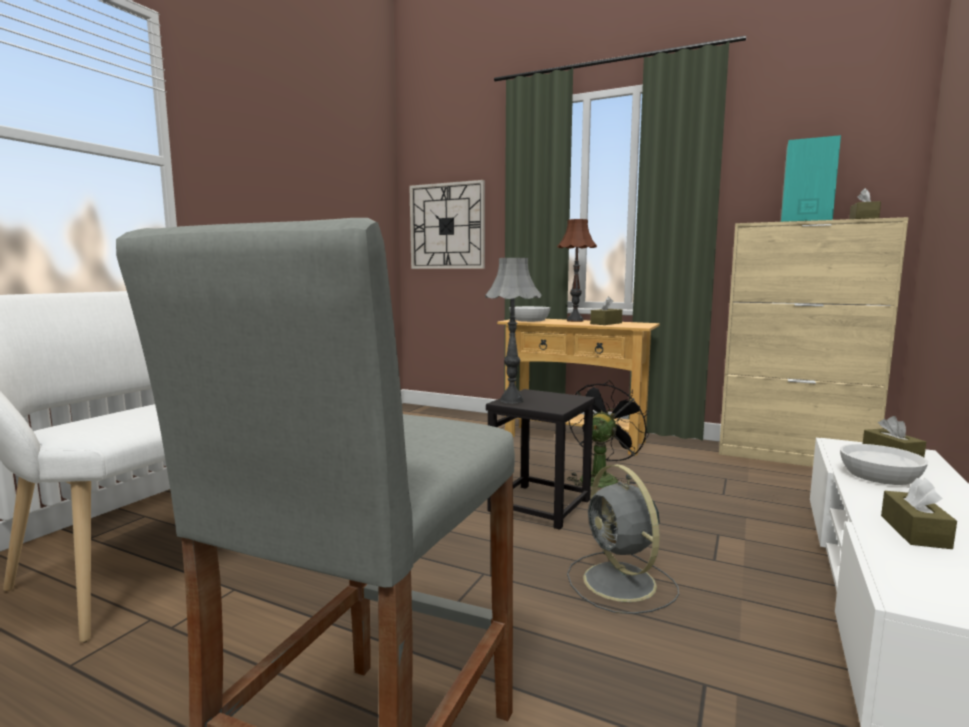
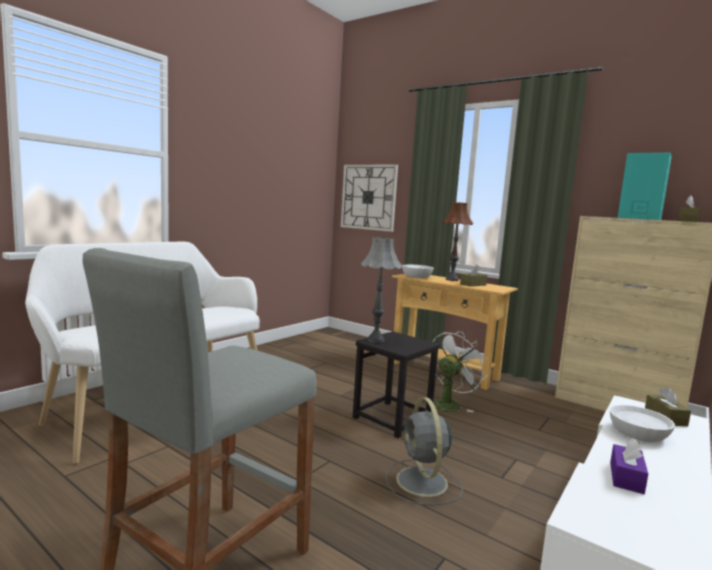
camera: 10 degrees right, 0 degrees up
black fan [567,380,649,488] -> white fan [422,330,487,412]
brown tissue box [881,478,957,549] -> purple tissue box [610,438,648,494]

